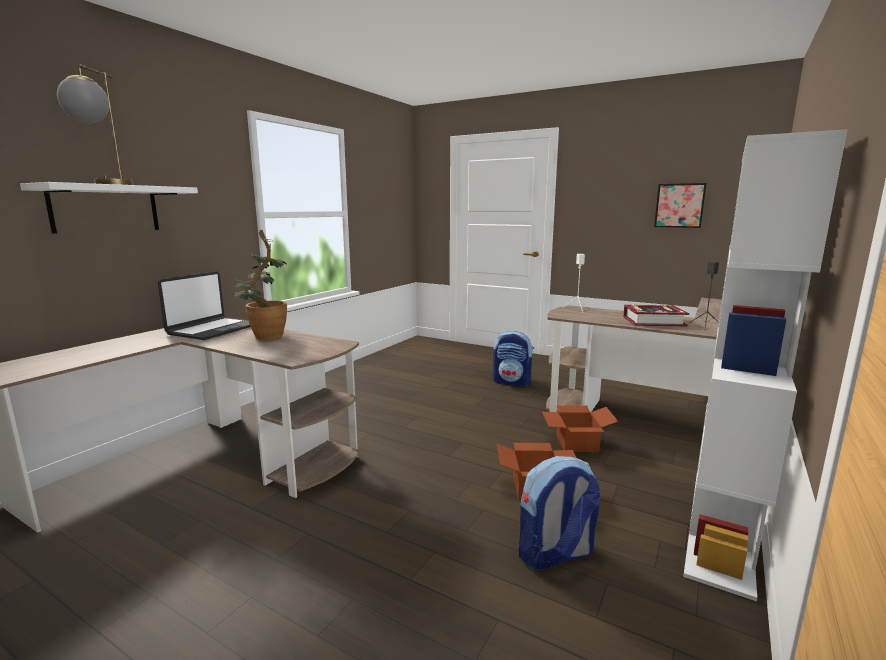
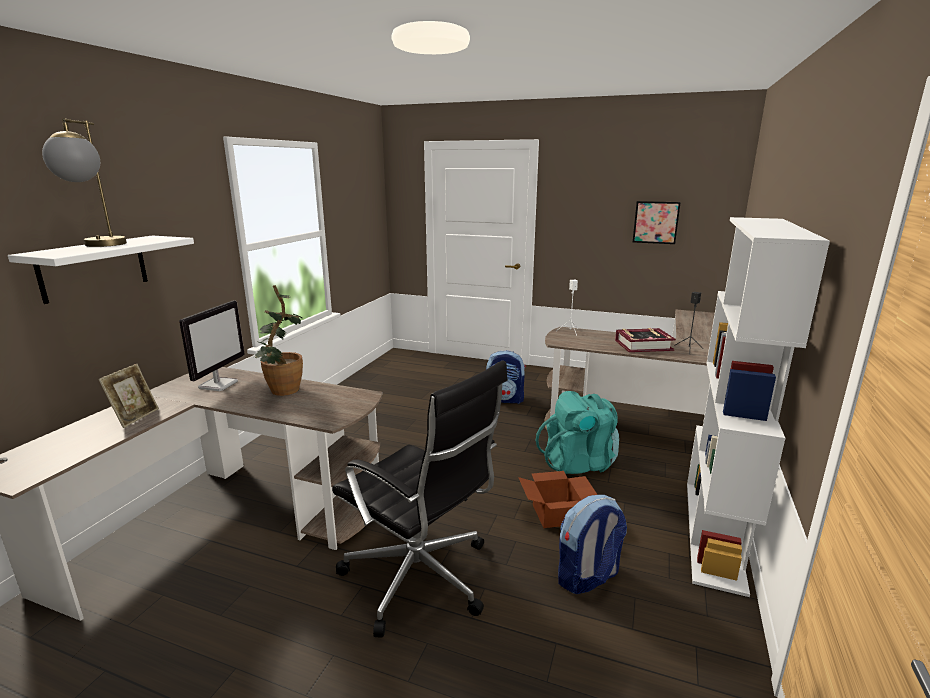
camera: 10 degrees left, 5 degrees up
laptop [158,271,251,340] -> monitor [179,300,244,391]
cardboard box [542,405,618,452] -> turquoise backpack [536,391,619,474]
none -> picture frame [98,364,159,428]
none -> black office chair [332,361,508,637]

